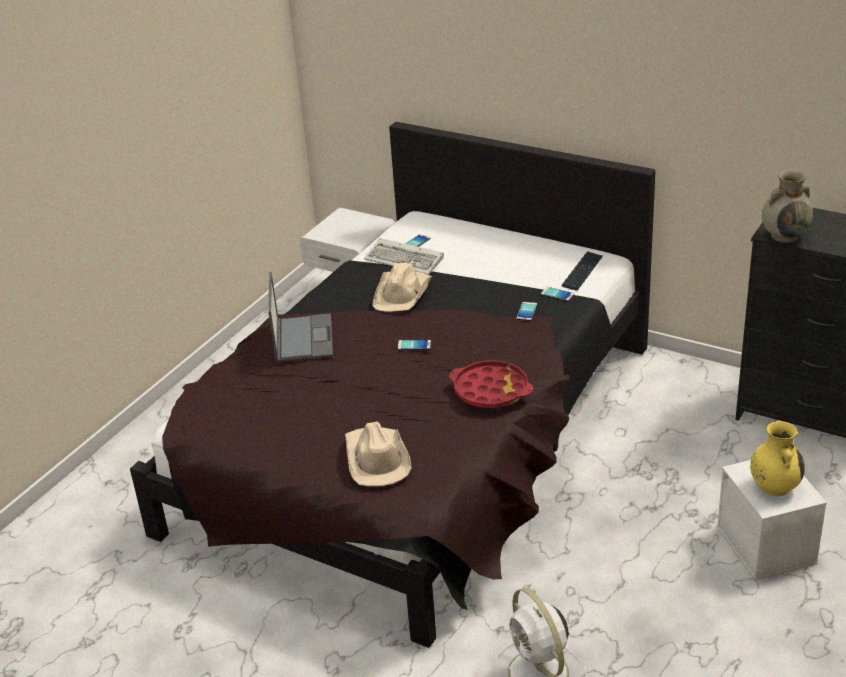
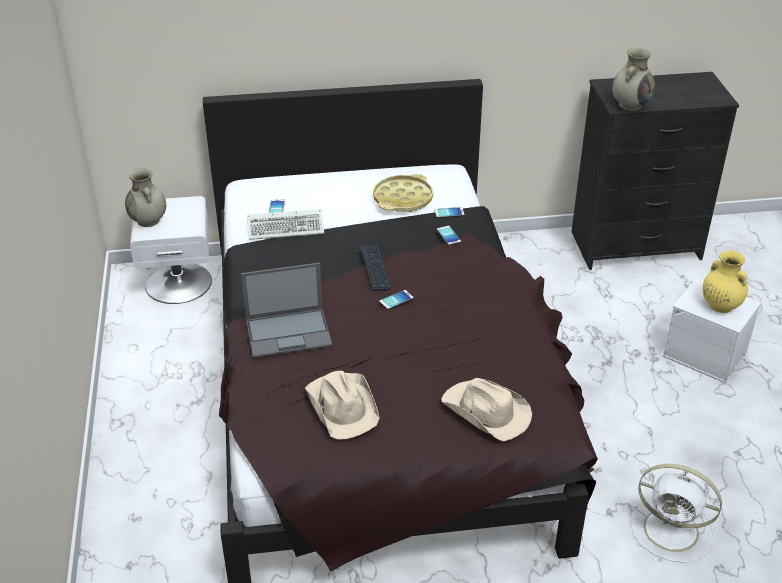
camera: 40 degrees left, 5 degrees up
laptop [268,272,333,362] -> laptop turned 120 degrees clockwise [241,263,332,358]
beige hat [372,263,433,312] -> beige hat moved to [305,371,380,440]
red tray [449,361,533,408] -> none
keyboard [562,251,603,291] -> keyboard moved to [360,245,391,291]
none -> beige vase [125,168,166,227]
none -> yellow tray [373,174,433,212]

